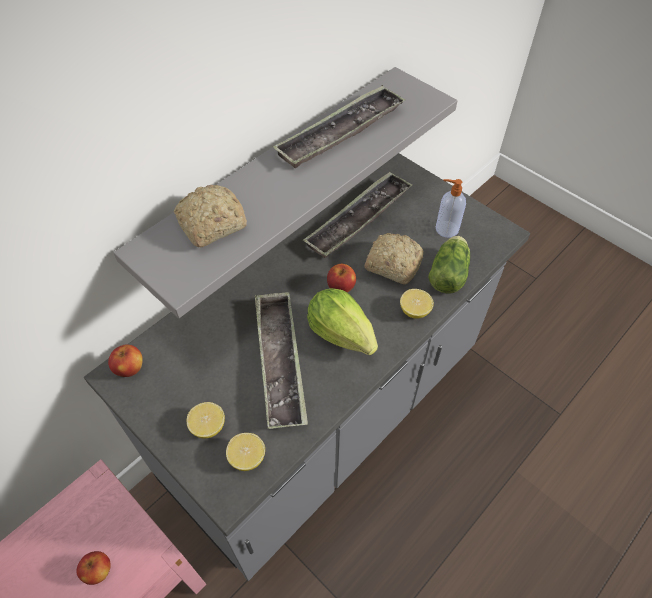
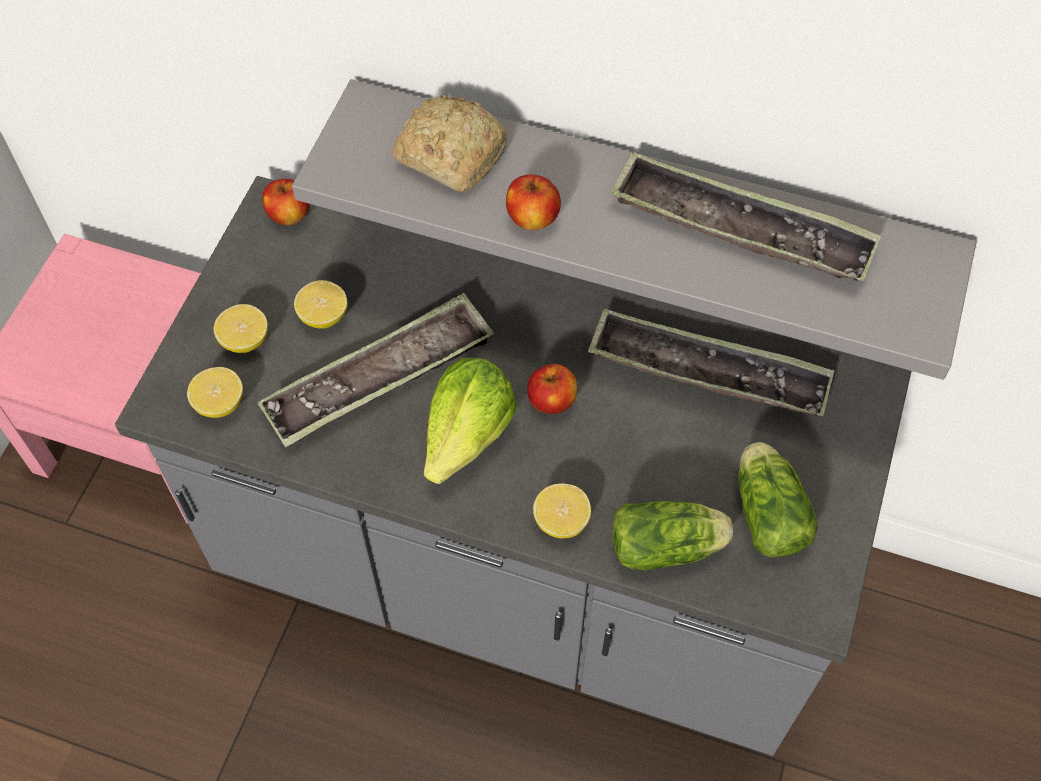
camera: 65 degrees right, 5 degrees up
apple [76,551,111,585] -> apple moved to [506,175,561,230]
bread [364,233,424,284] -> none
soap dispenser [436,179,466,238] -> lettuce [738,442,818,557]
none -> lemon [294,280,348,329]

